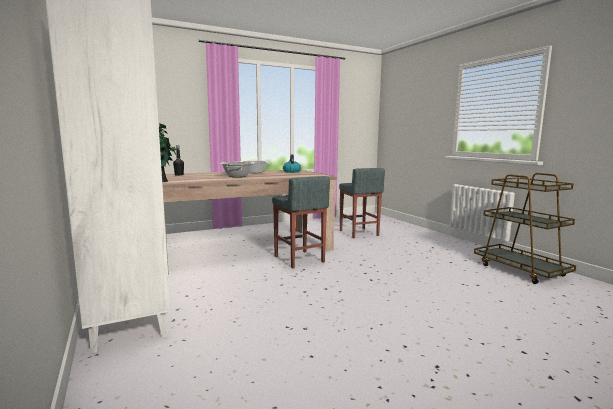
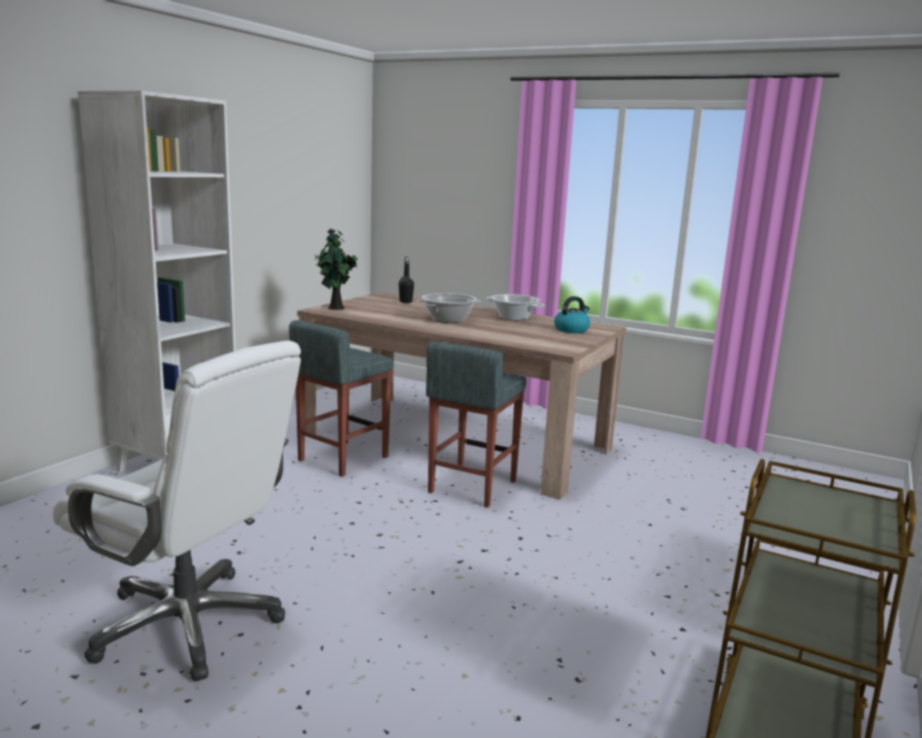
camera: 55 degrees right, 5 degrees up
grey stool [339,168,385,238] -> grey stool moved to [289,320,394,477]
none -> white office chair [53,340,301,681]

